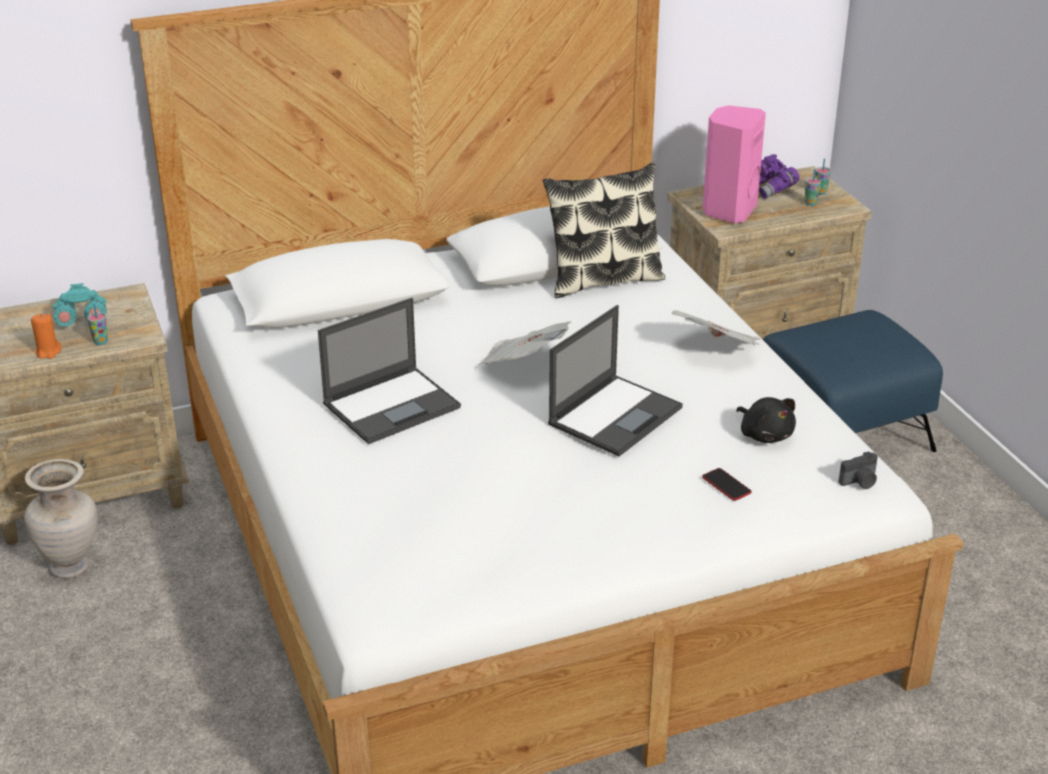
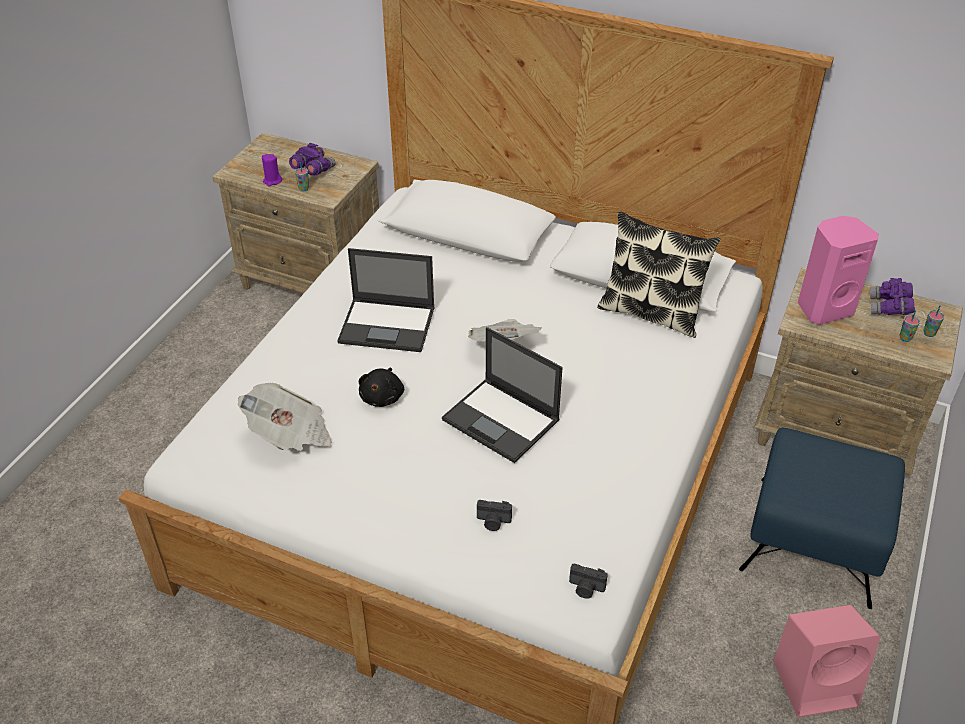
camera: 45 degrees right, 10 degrees up
beige vase [24,459,98,578] -> none
orange candle [31,314,62,359] -> purple candle [262,154,282,186]
turquoise binoculars [52,283,107,326] -> purple binoculars [289,143,335,175]
laptop [548,305,683,456] -> laptop turned 45 degrees clockwise [442,327,563,463]
newspaper [672,310,760,346] -> newspaper moved to [238,383,332,451]
phone [702,468,752,501] -> camera [477,500,512,531]
black plush toy [736,397,796,443] -> black plush toy moved to [359,368,404,407]
none -> pink speaker [773,605,880,718]

